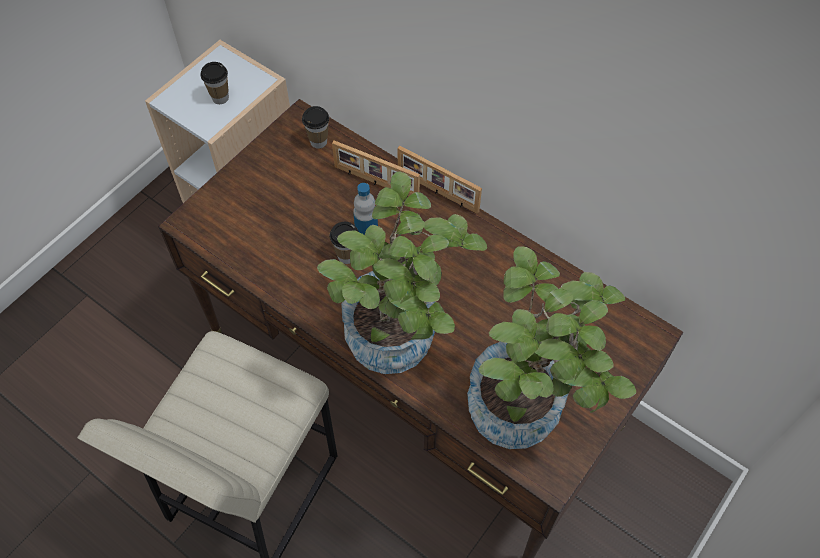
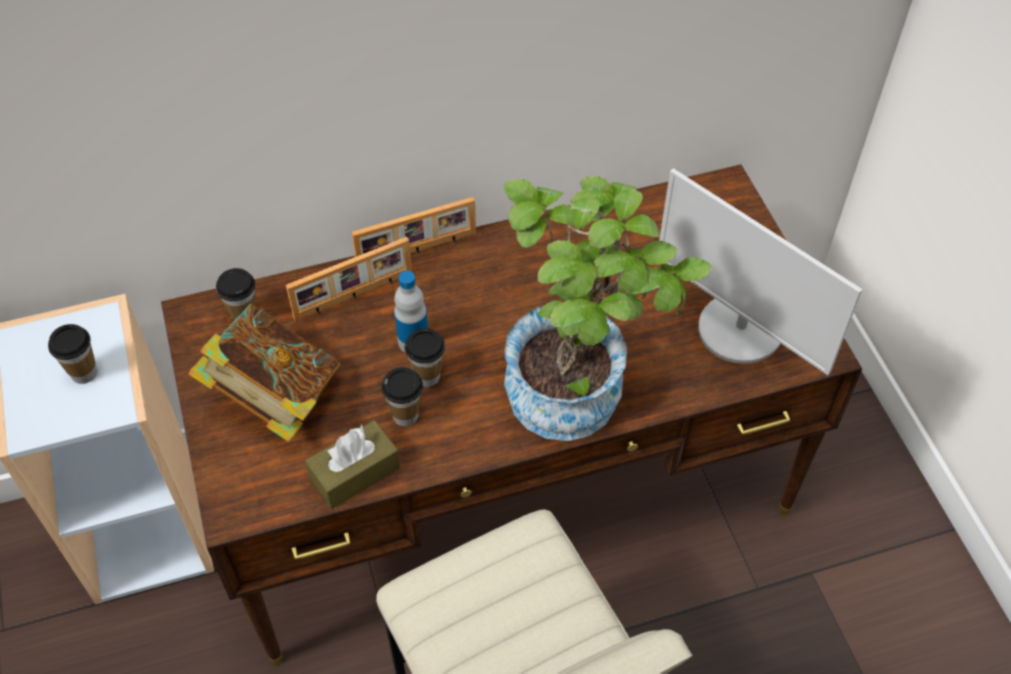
camera: 55 degrees left, 5 degrees down
potted plant [467,246,636,449] -> monitor [659,168,862,375]
none -> book [188,304,340,442]
none -> brown tissue box [305,420,400,509]
none -> cup [381,367,423,426]

